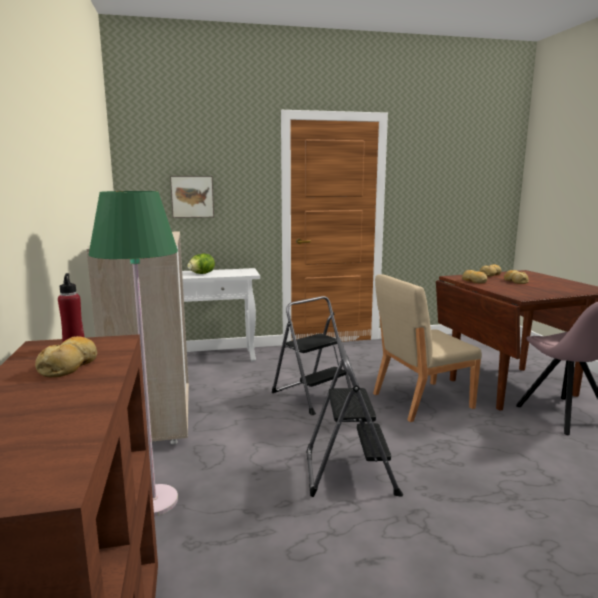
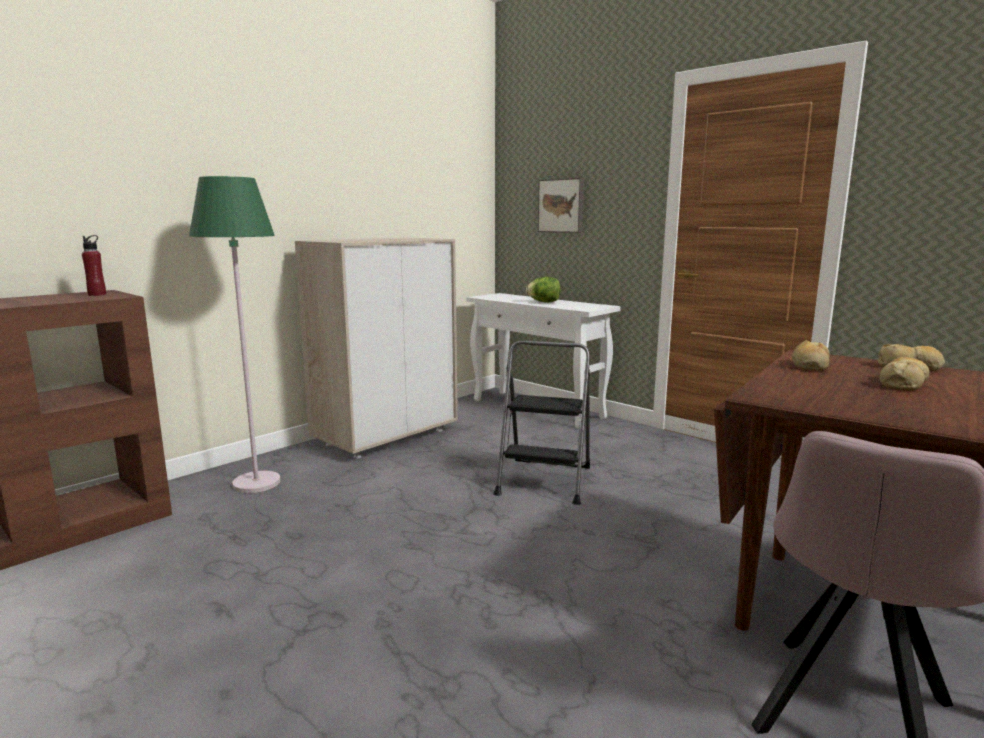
camera: 55 degrees right, 0 degrees up
bread [35,336,97,377] -> none
black step ladder [307,338,403,497] -> none
beige chair [373,274,482,422] -> none

